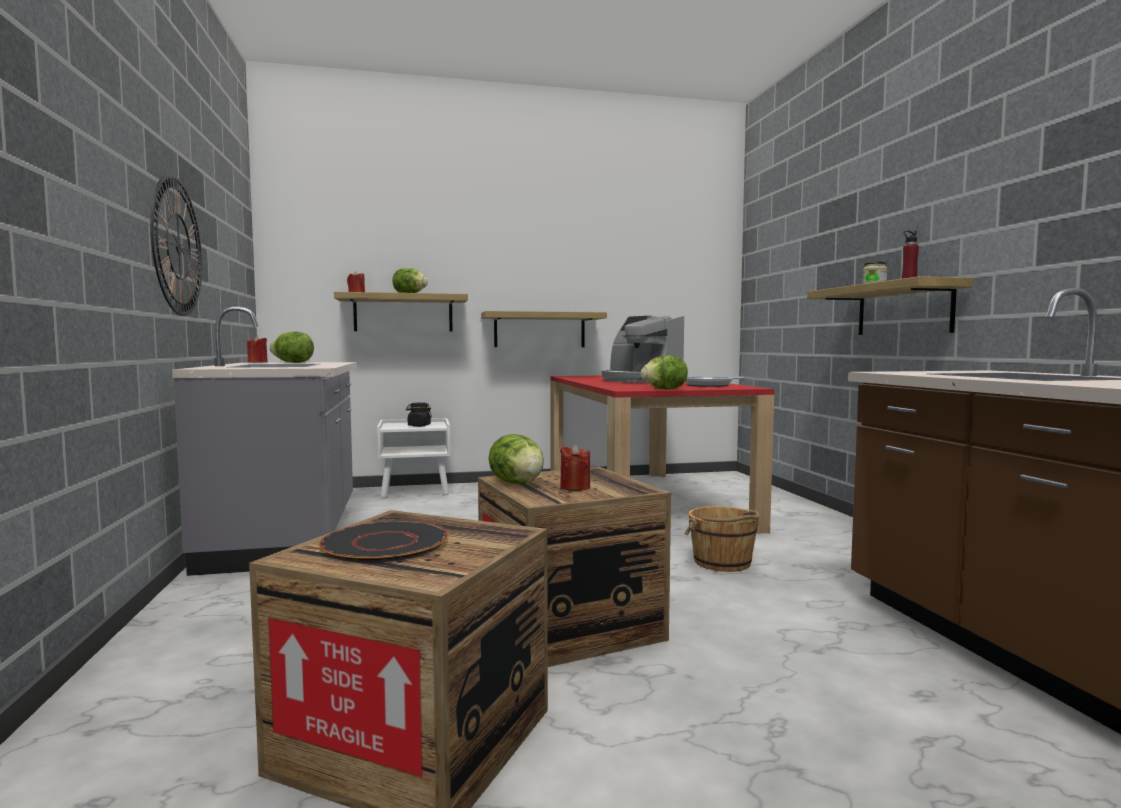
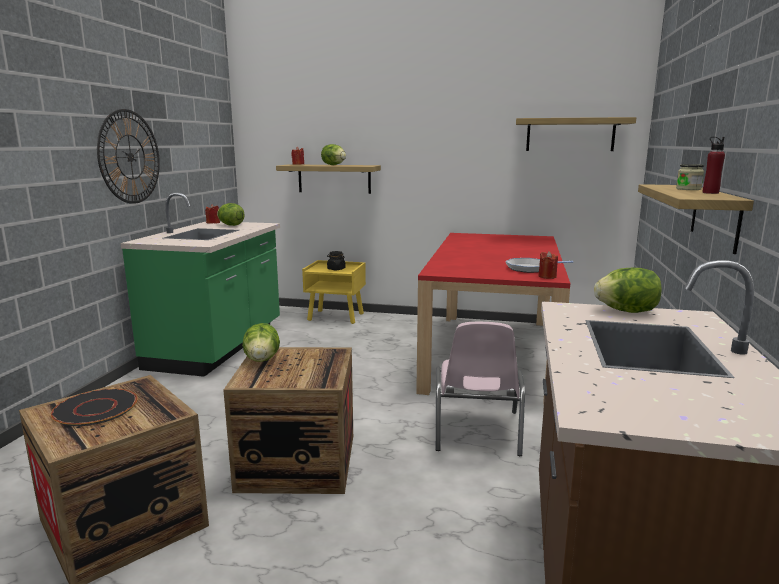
camera: 25 degrees right, 10 degrees up
grey counter [172,306,357,576] -> green counter [120,193,280,377]
white nightstand [377,418,450,498] -> yellow nightstand [302,260,366,324]
shelf [481,311,607,347] -> shelf moved to [516,117,636,151]
red candle [560,444,590,491] -> red candle moved to [539,251,558,279]
coffee machine [602,316,684,383] -> none
lettuce [641,355,688,389] -> lettuce moved to [594,268,662,313]
brown bucket [685,506,760,572] -> pink chair [436,322,525,456]

